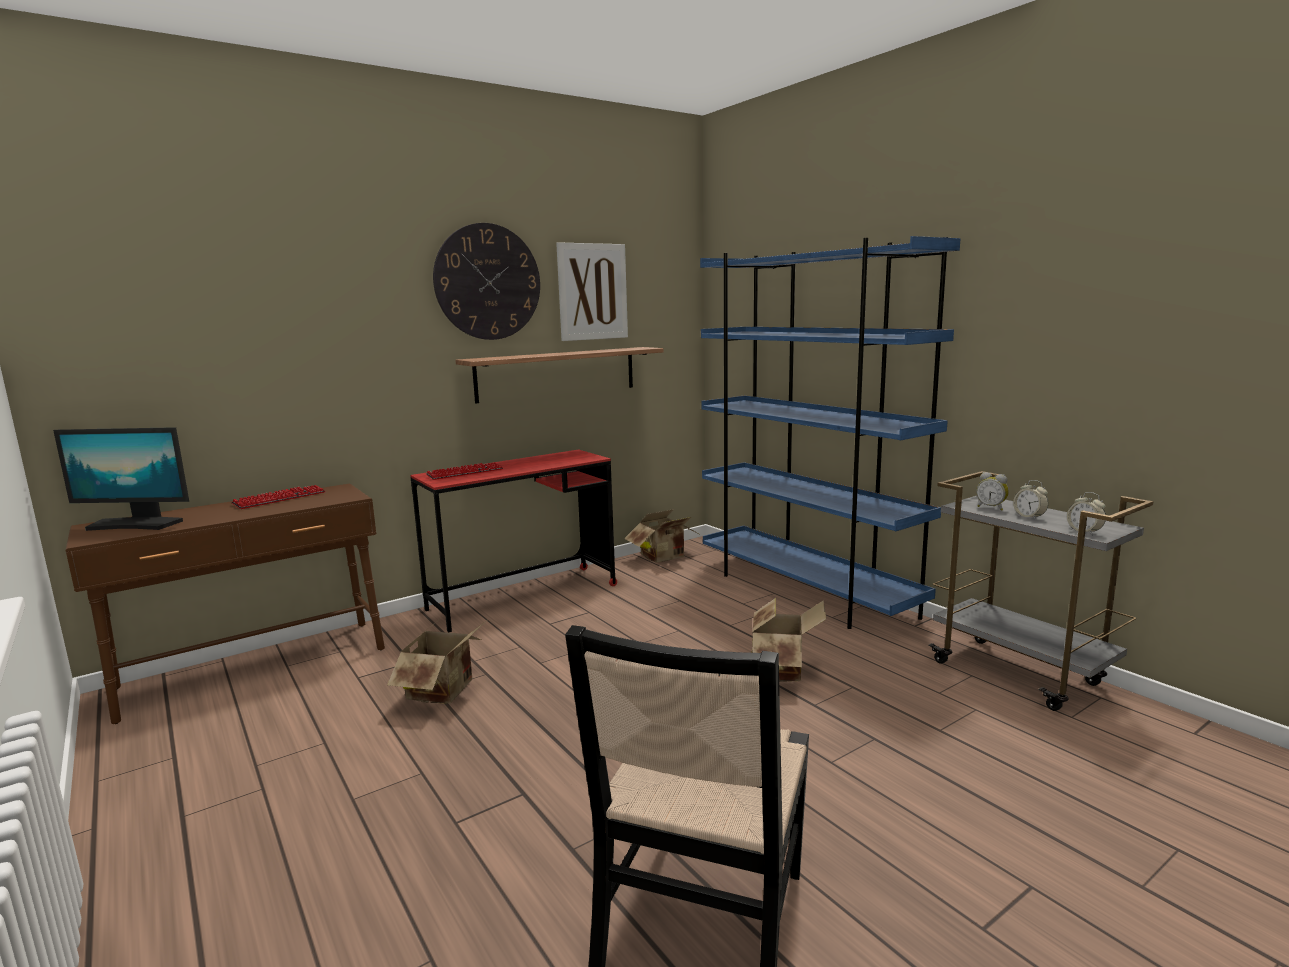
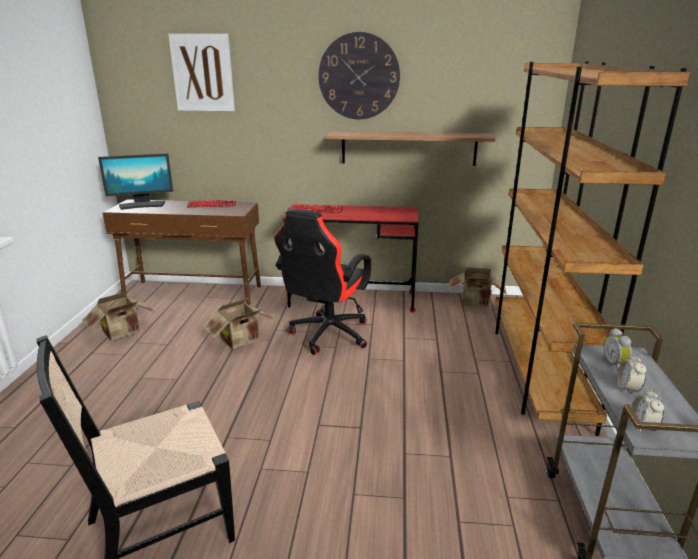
camera: 40 degrees right, 10 degrees up
monitor [53,427,189,531] -> monitor turned 60 degrees counterclockwise [98,153,173,210]
picture [556,242,628,341] -> picture moved to [168,34,235,111]
blue bookcase [700,236,960,629] -> brown bookcase [495,61,690,436]
cardboard box [751,598,826,682] -> cardboard box moved to [82,291,153,341]
none -> black office chair [274,209,371,355]

